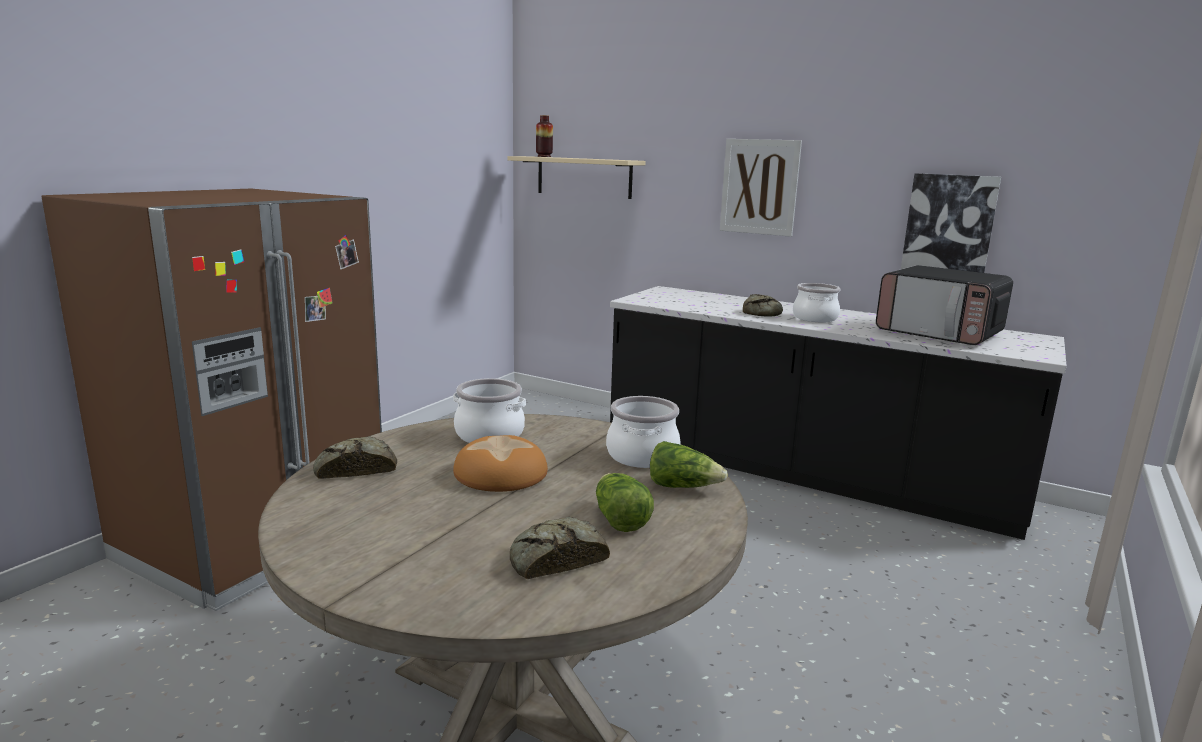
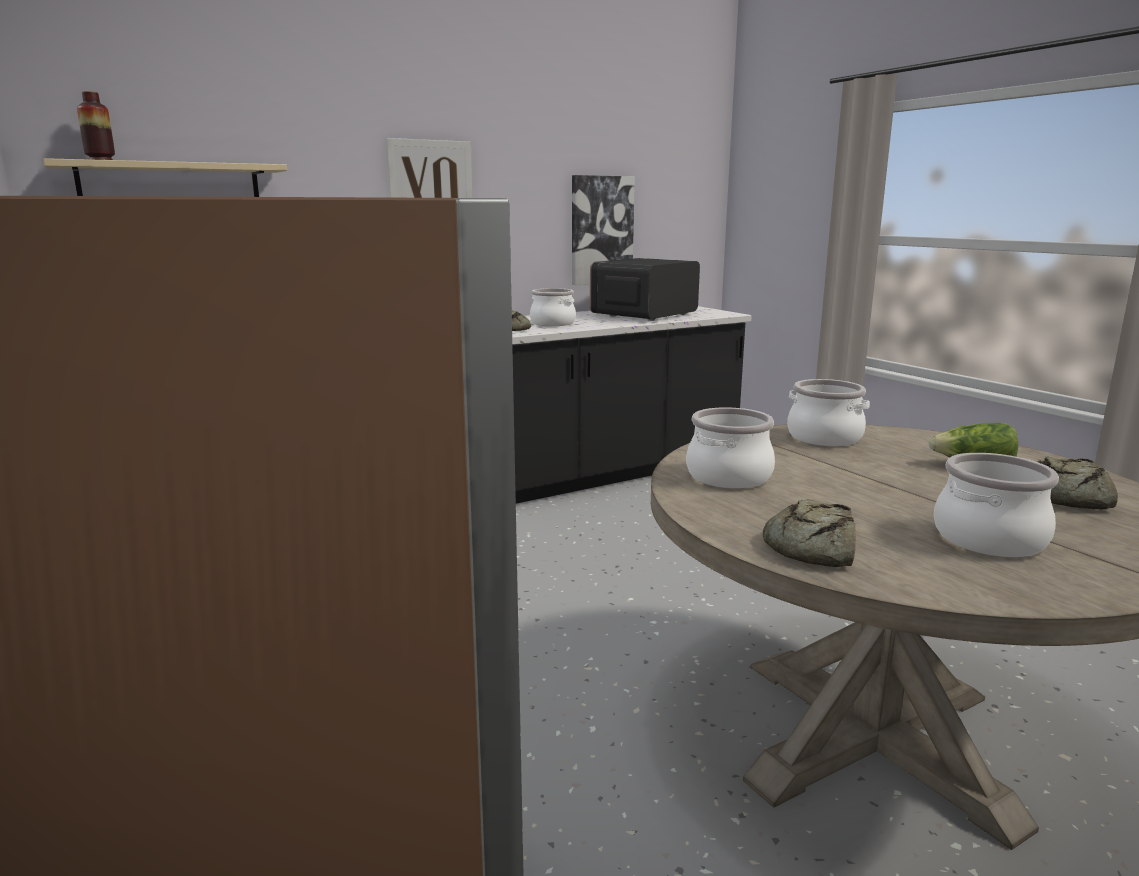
camera: 60 degrees left, 0 degrees up
bread [453,435,548,492] -> none
lettuce [650,441,728,488] -> none
microwave [876,265,1013,345] -> microwave turned 150 degrees clockwise [590,258,700,321]
none -> cooking pot [934,453,1059,557]

